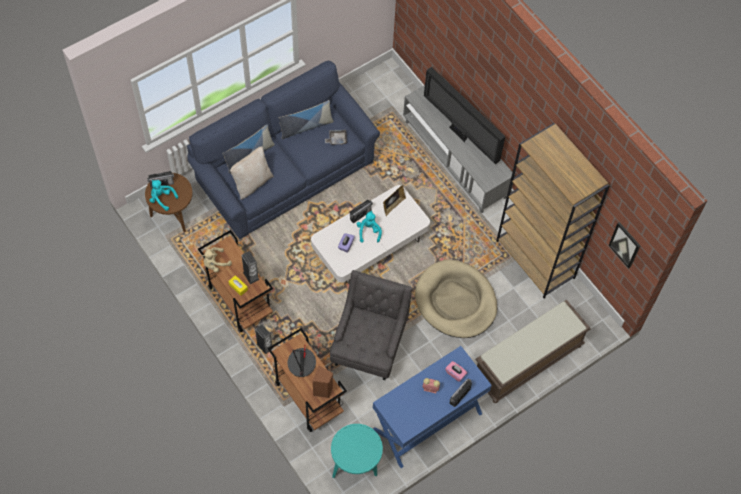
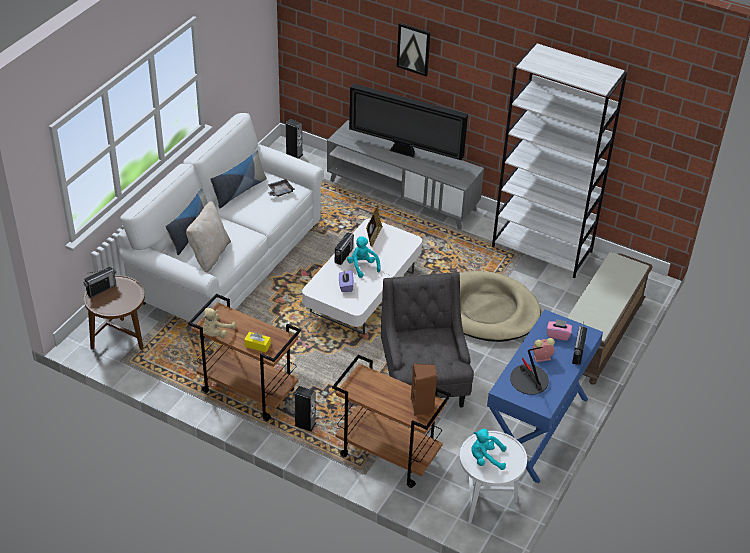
camera: 25 degrees left, 20 degrees down
turquoise plush toy [150,180,178,211] -> turquoise plush toy moved to [472,429,506,470]
blue sofa [187,61,380,239] -> white sofa [118,113,324,324]
speaker [242,251,260,284] -> speaker moved to [286,119,303,159]
table lamp [288,347,316,377] -> table lamp moved to [510,347,549,395]
turquoise side table [331,424,383,478] -> white side table [459,431,527,523]
brown bookcase [496,123,610,298] -> white bookcase [492,43,627,278]
picture [609,222,640,268] -> picture moved to [397,23,431,76]

